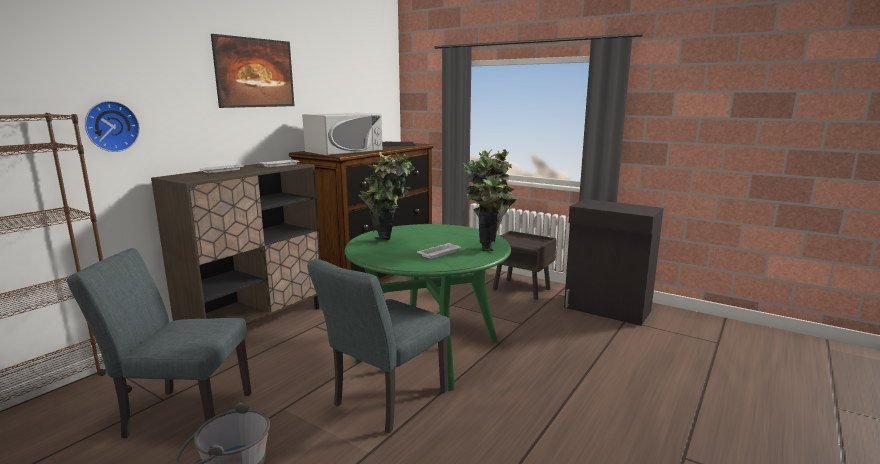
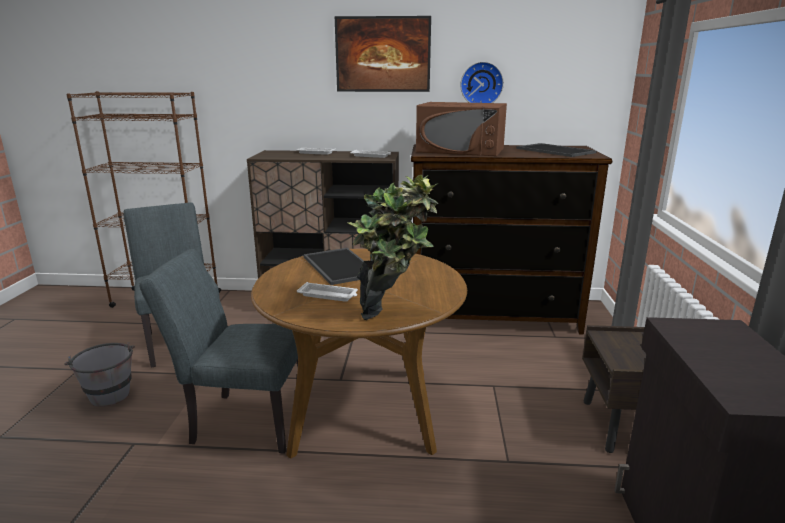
camera: 60 degrees right, 5 degrees up
wall clock [85,101,140,152] -> wall clock moved to [460,62,504,103]
white microwave [302,113,382,155] -> brown microwave [416,102,507,156]
green dining table [345,224,511,391] -> brown dining table [251,248,467,458]
potted plant [358,152,415,240] -> tray [303,248,364,285]

